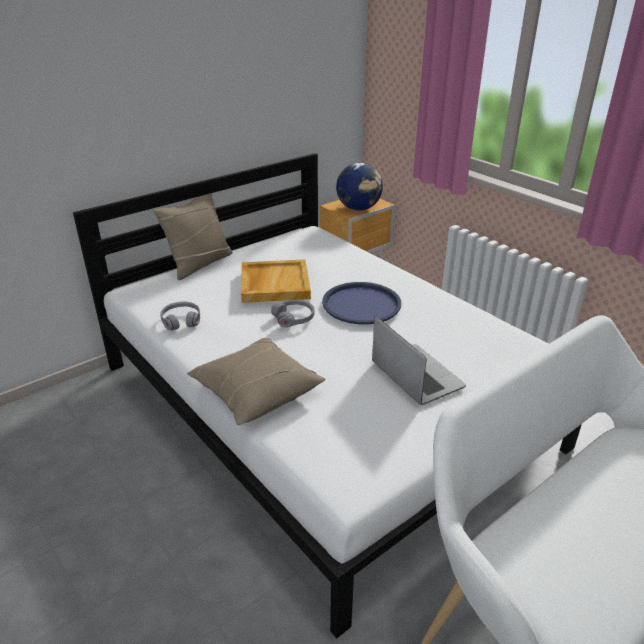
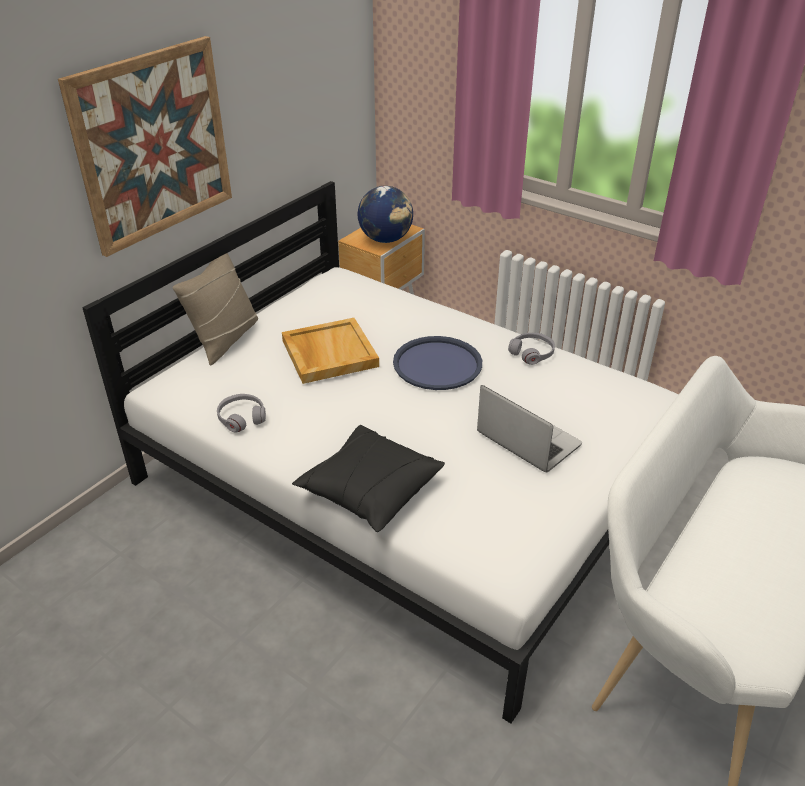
camera: 15 degrees left, 5 degrees up
beige pillow [187,338,325,425] -> black pillow [292,425,445,532]
grey headphones [271,300,315,327] -> grey headphones moved to [508,333,555,365]
none -> picture [58,36,232,257]

